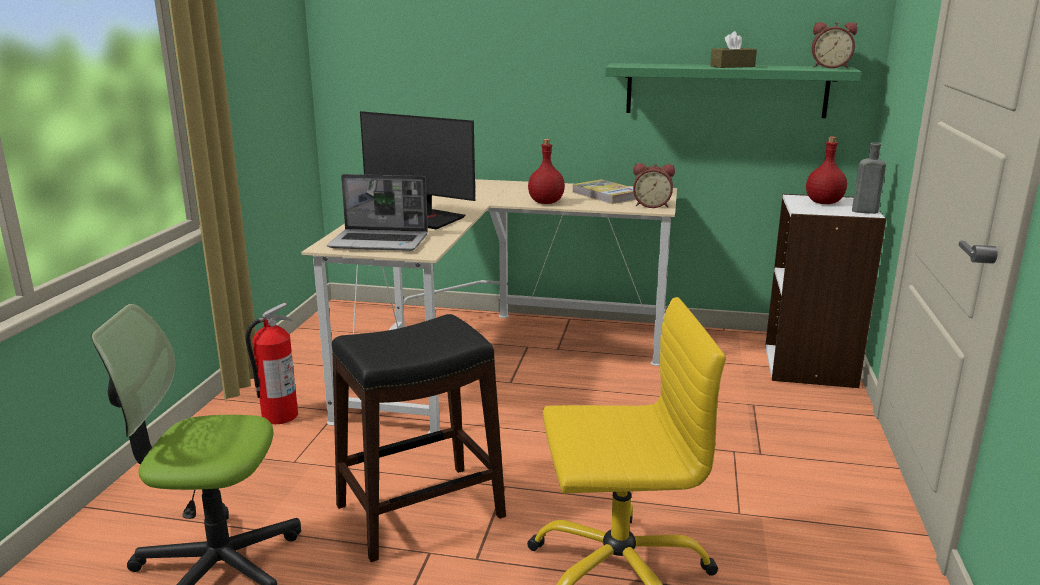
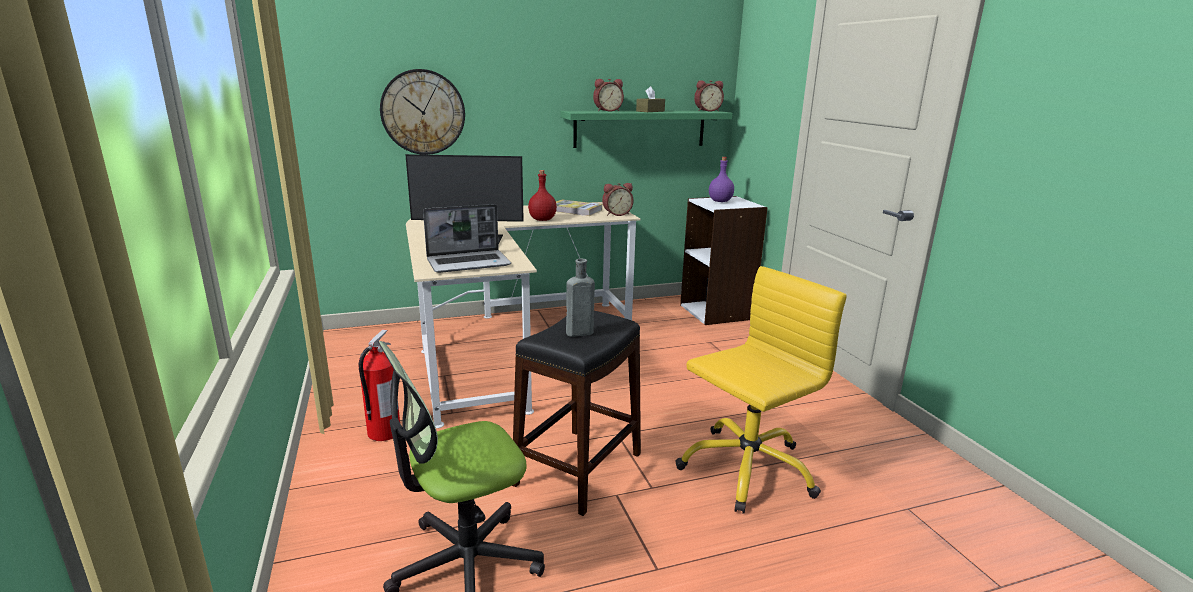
camera: 30 degrees left, 0 degrees up
red bottle [806,137,847,204] -> purple bottle [709,157,734,202]
grey bottle [852,142,886,214] -> grey bottle moved to [566,259,595,337]
none -> wall clock [380,69,465,155]
none -> alarm clock [593,79,624,112]

